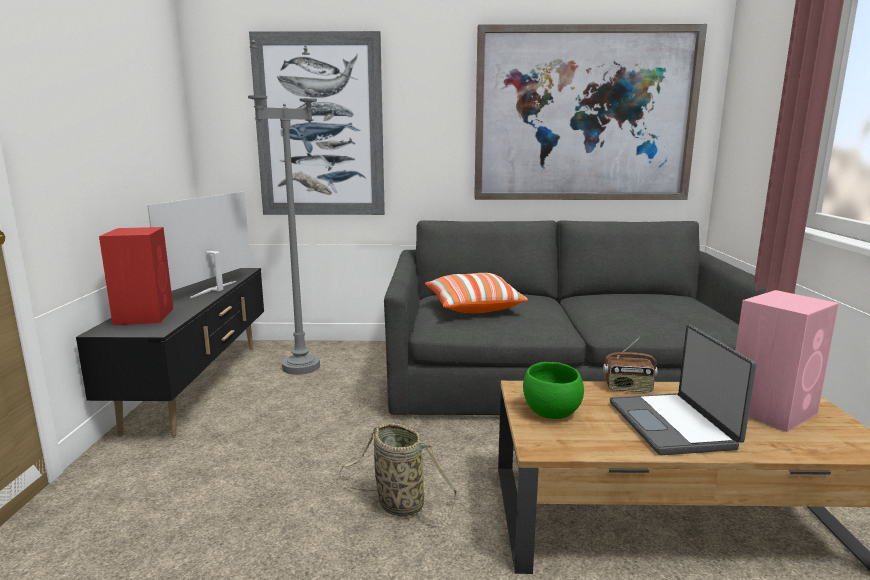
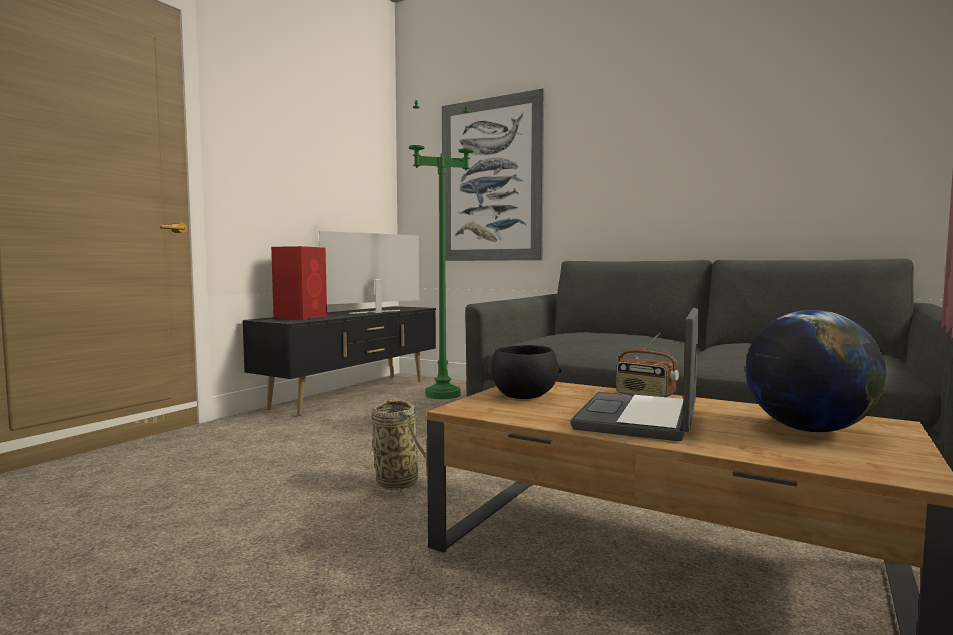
camera: 30 degrees right, 10 degrees down
grey floor lamp [248,38,320,375] -> green floor lamp [409,100,474,399]
pillow [425,273,528,313] -> none
picture [474,24,707,200] -> none
green bowl [523,362,584,419] -> black bowl [491,345,562,399]
pink speaker [736,290,839,432] -> globe [746,310,886,432]

